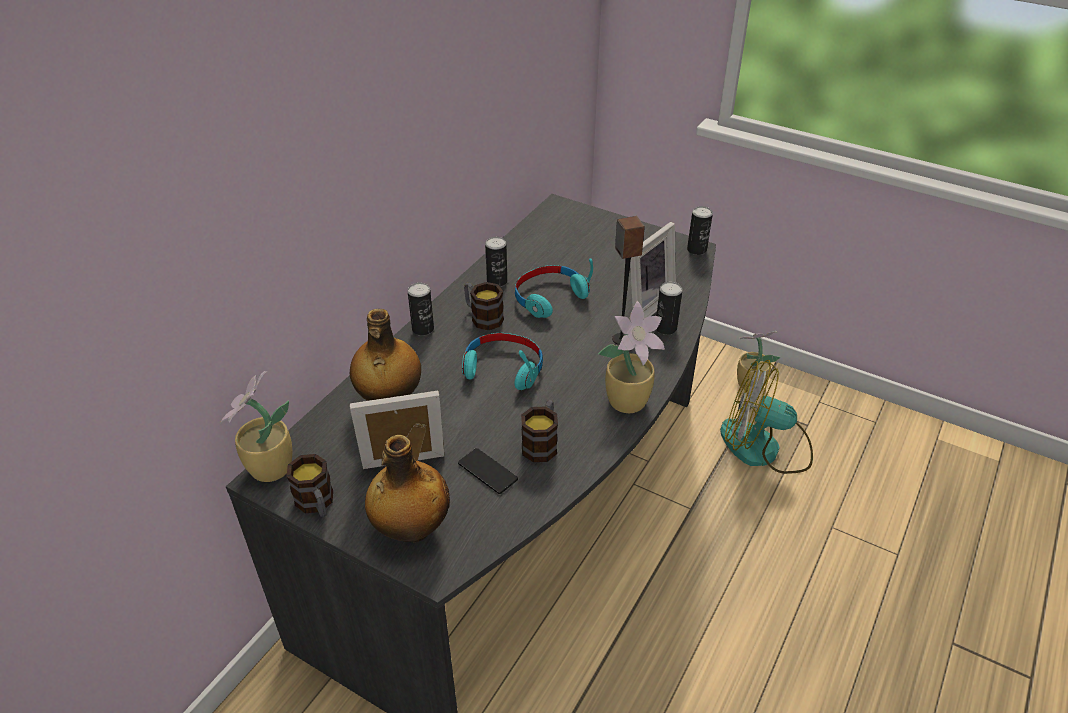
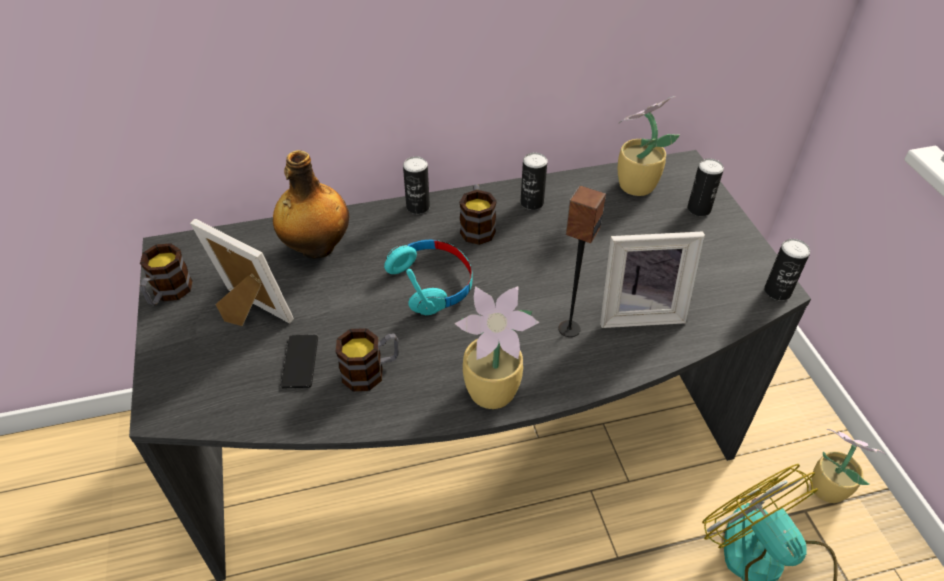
camera: 45 degrees right, 5 degrees up
potted plant [220,371,292,482] -> potted plant moved to [618,96,680,196]
bottle [365,435,450,543] -> none
turquoise headphones [515,258,593,318] -> none
can [656,282,683,335] -> can moved to [687,158,724,216]

